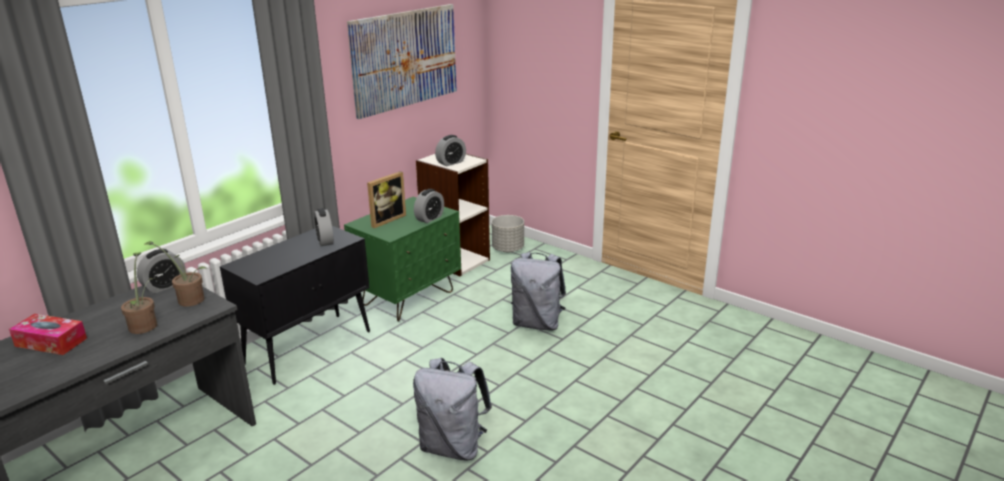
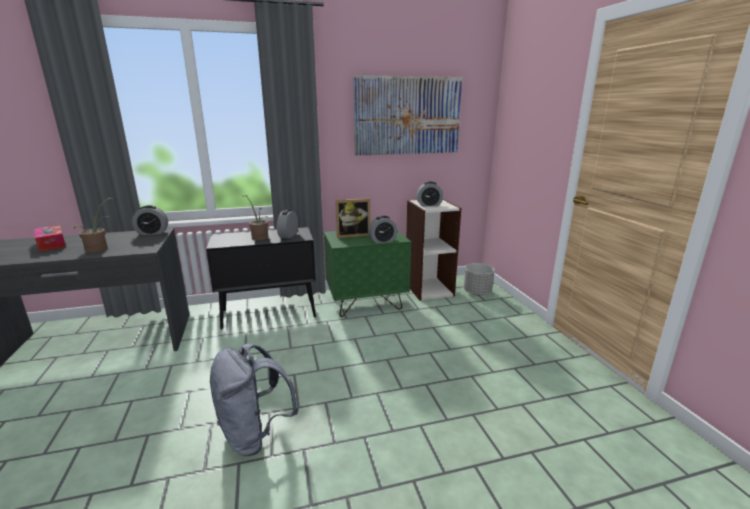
camera: 35 degrees right, 5 degrees down
potted plant [144,241,208,306] -> potted plant moved to [243,195,268,240]
grey backpack [511,252,566,330] -> none

